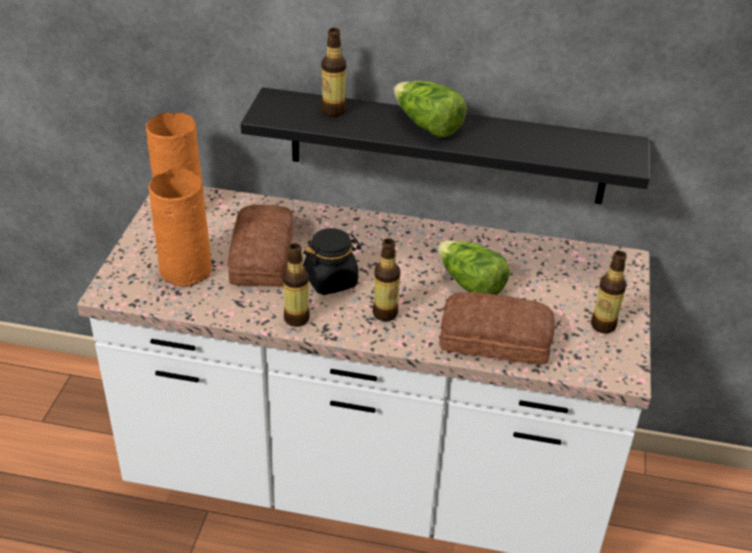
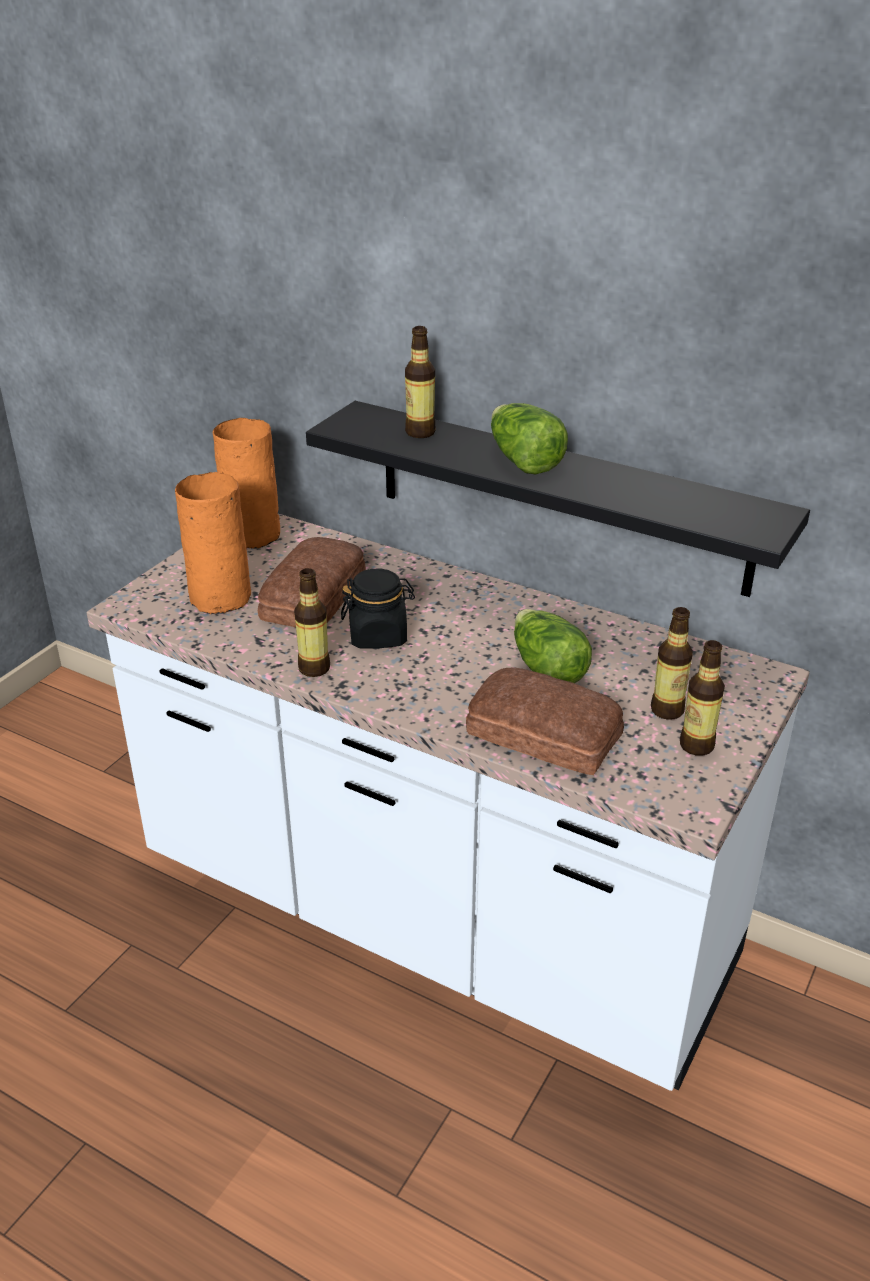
camera: 20 degrees right, 5 degrees down
bottle [372,238,400,321] -> bottle moved to [651,607,693,720]

